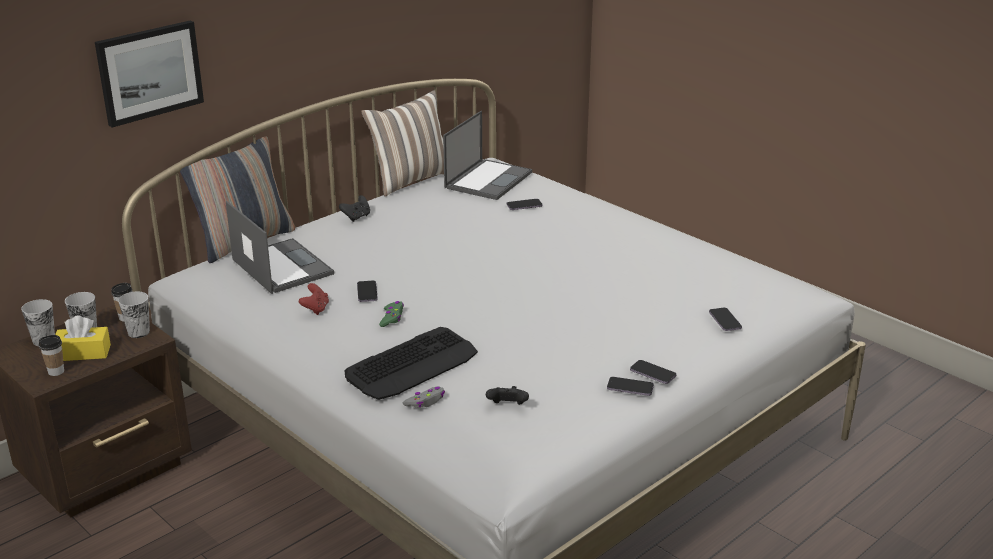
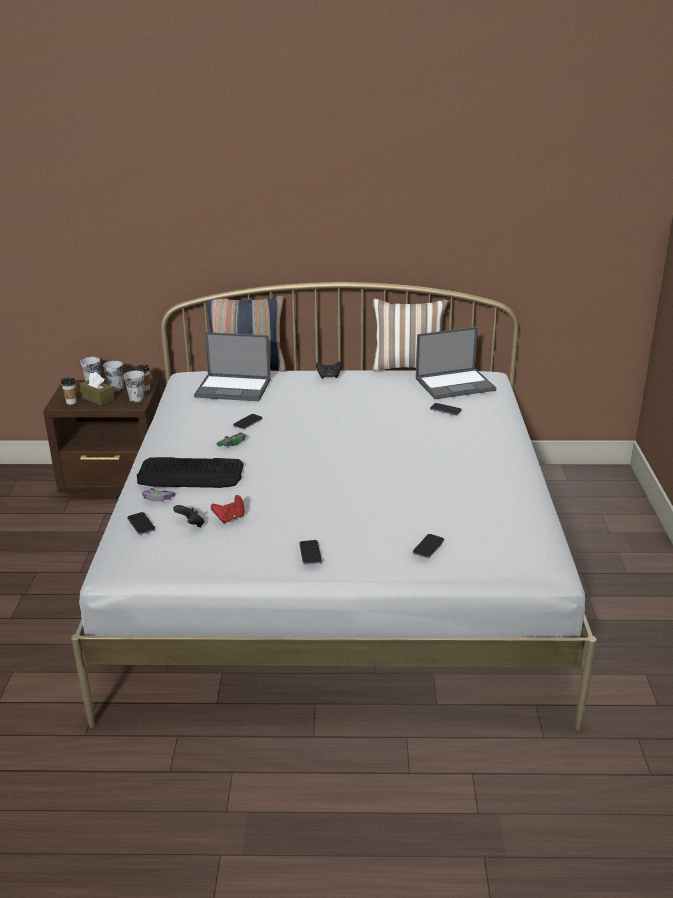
camera: 45 degrees right, 0 degrees up
yellow tissue box [55,315,111,361] -> brown tissue box [78,372,115,406]
picture [95,21,204,128] -> none
laptop [226,201,334,294] -> laptop turned 90 degrees clockwise [194,332,271,401]
red game controller [299,283,329,315] -> red game controller moved to [211,495,245,524]
phone [607,377,654,396] -> phone moved to [127,512,155,535]

